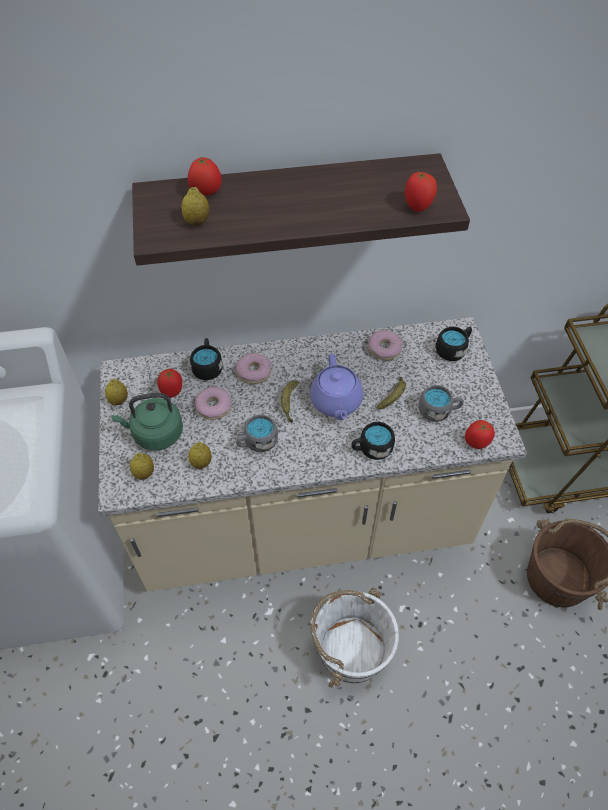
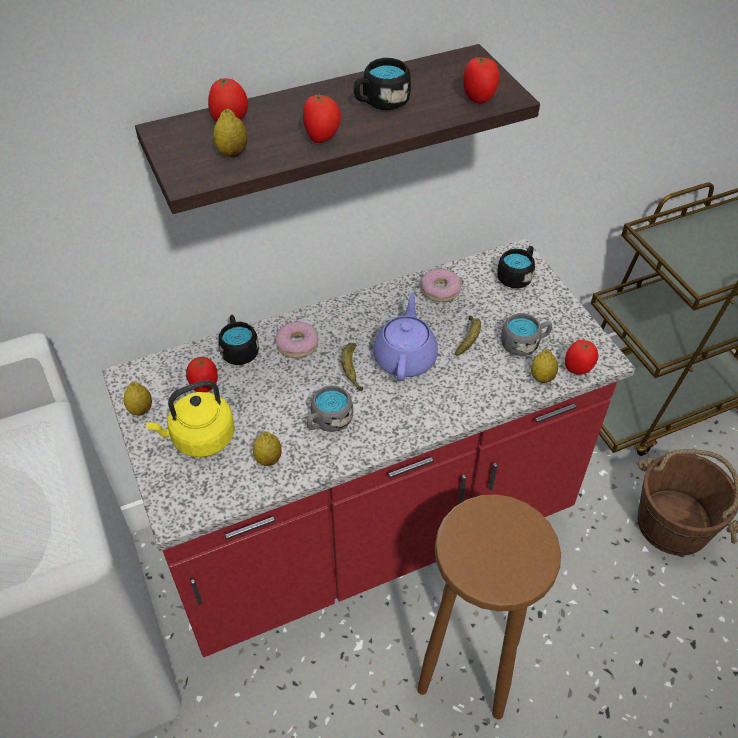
camera: 15 degrees left, 5 degrees down
beige counter [98,317,527,592] -> red counter [102,239,636,657]
green kettle [111,393,183,450] -> yellow kettle [145,380,235,457]
lemon [130,452,154,480] -> lemon moved to [531,350,558,383]
donut [195,387,232,420] -> none
purple teapot [310,354,363,420] -> purple teapot turned 150 degrees counterclockwise [373,293,438,381]
white bucket [310,587,399,688] -> brown stool [417,494,561,719]
black mug [352,422,395,460] -> black mug moved to [354,58,411,110]
none -> tomato [303,93,341,143]

